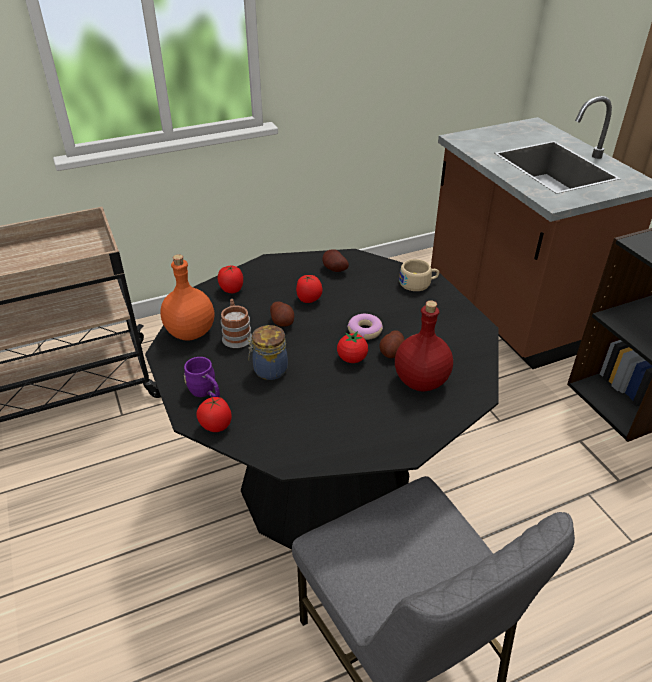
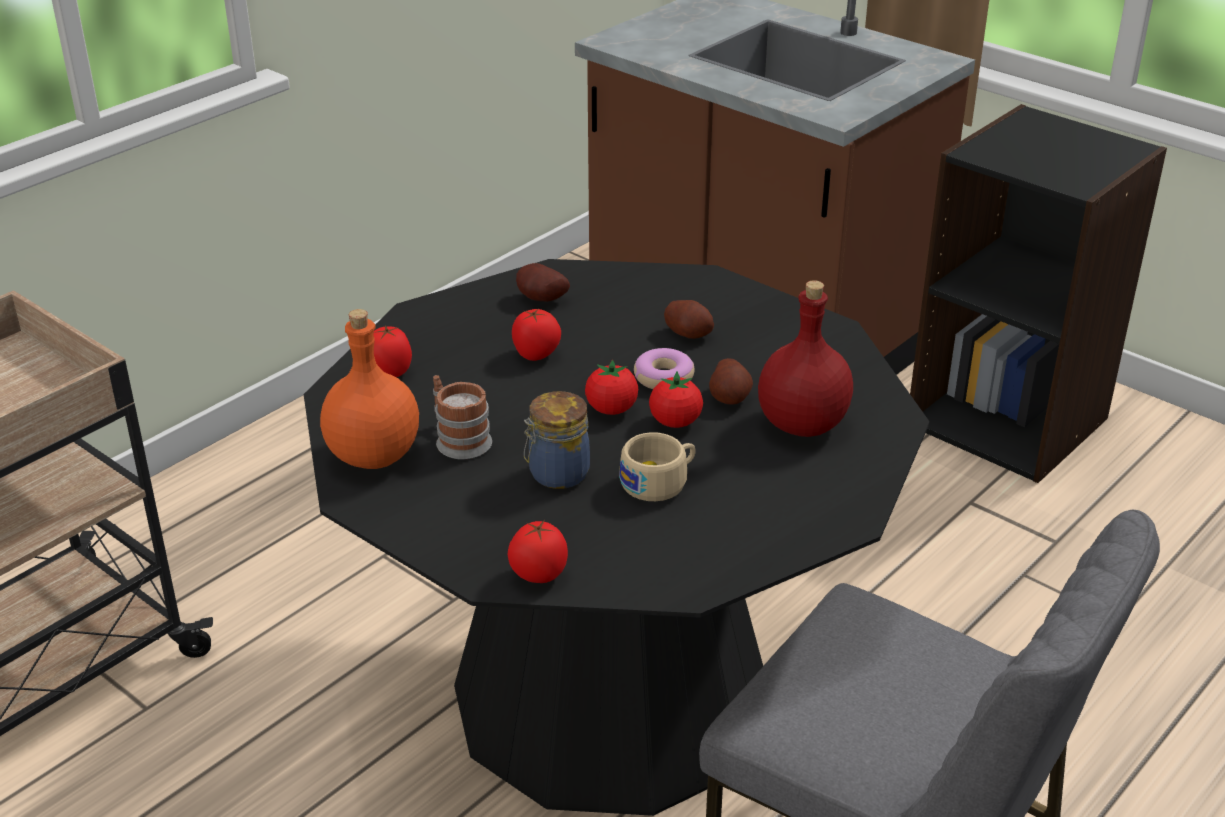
camera: 25 degrees left, 5 degrees down
purple mug [184,357,220,397] -> none
potato [270,301,294,327] -> potato moved to [664,300,714,339]
beige cup [399,259,439,291] -> beige cup moved to [619,432,696,501]
none -> tomato [585,360,638,415]

